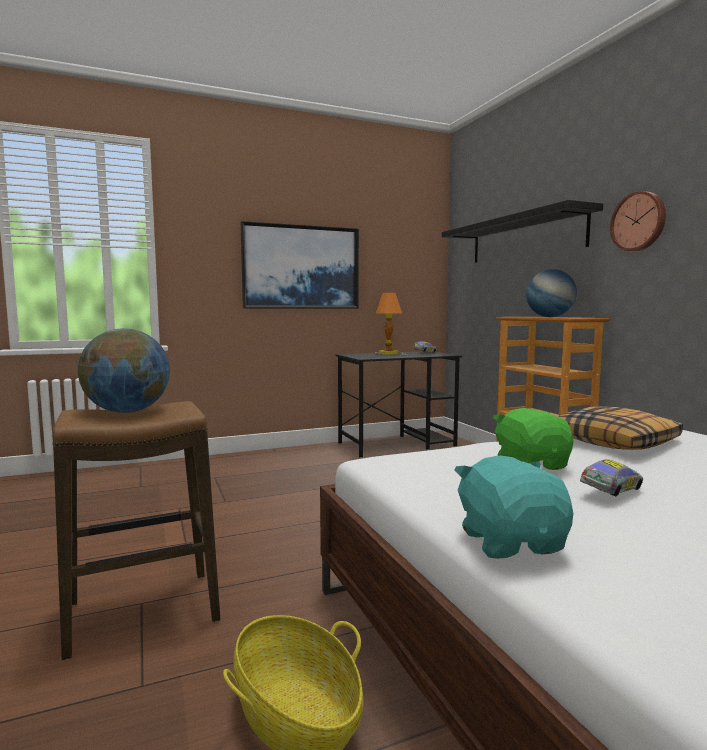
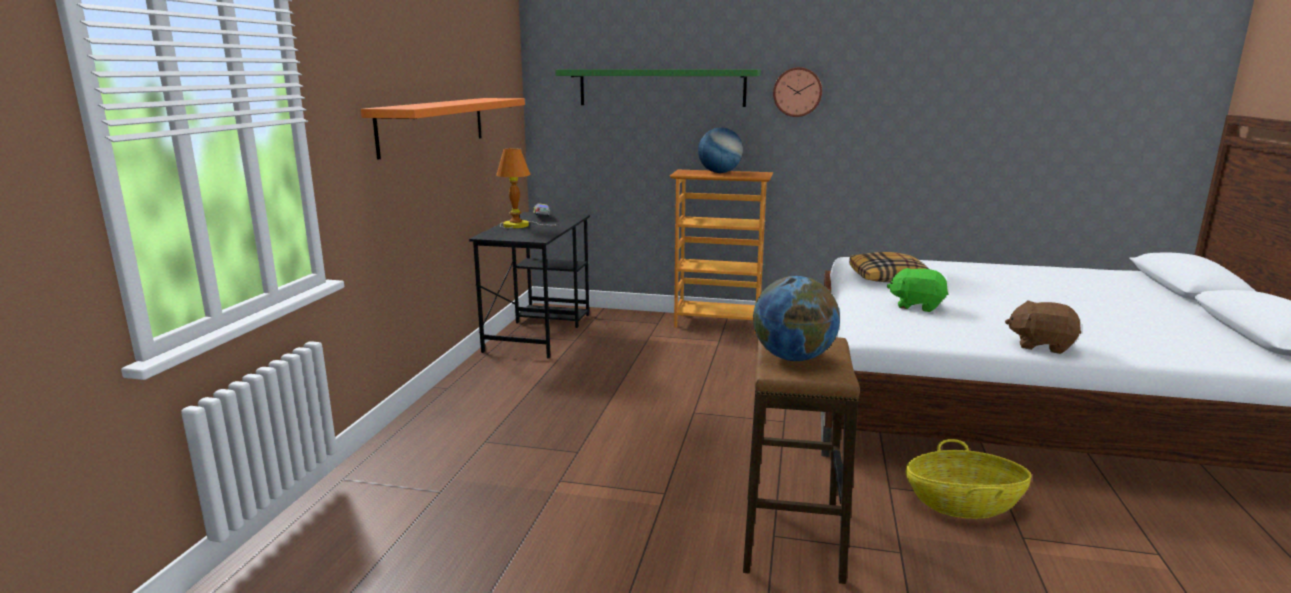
camera: 55 degrees left, 10 degrees up
picture [241,221,359,309] -> orange shelf [361,98,525,160]
black shelf [442,200,603,263] -> green shelf [555,69,761,107]
turquoise plush toy [454,456,573,559] -> brown plush toy [1005,300,1081,354]
toy car [580,459,643,496] -> none

